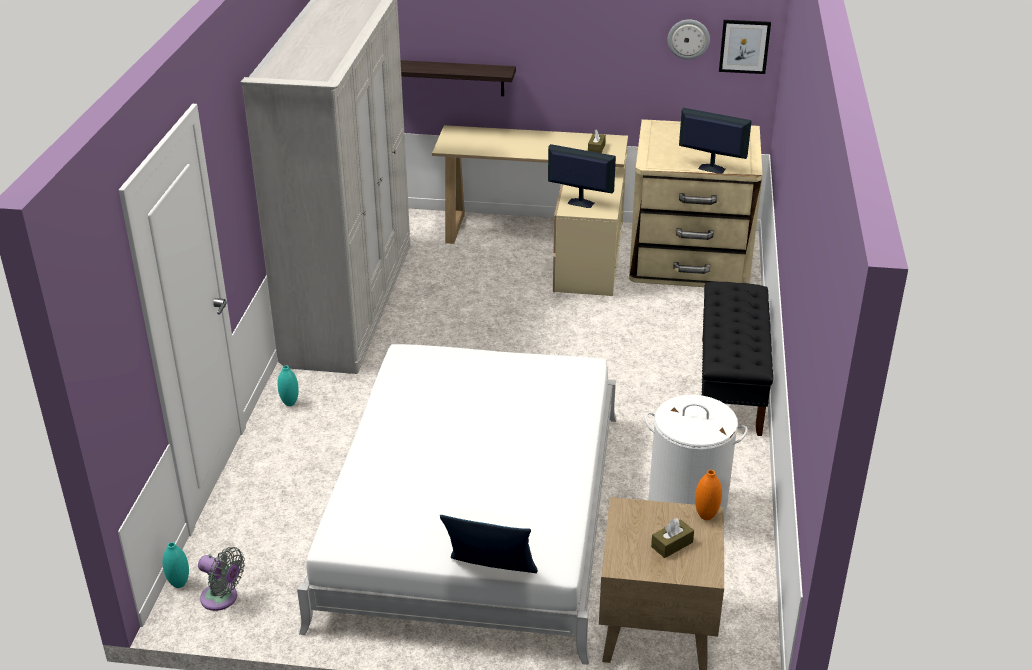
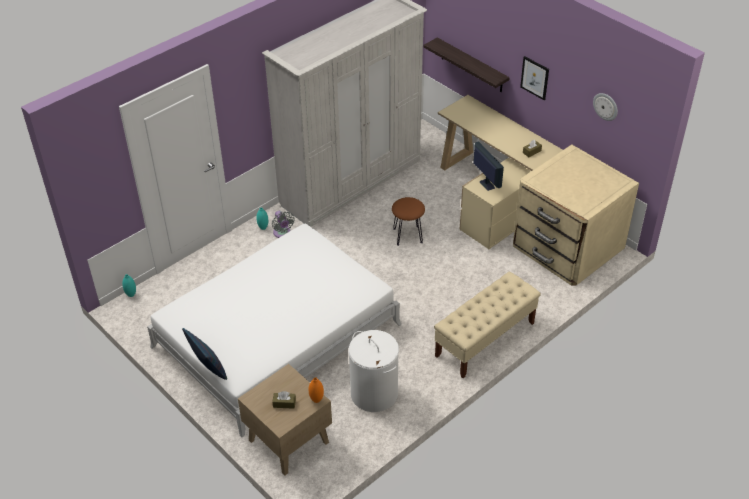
camera: 40 degrees right, 10 degrees up
grey fan [198,547,245,611] -> grey fan moved to [272,211,295,238]
monitor [679,108,751,174] -> none
black bench [702,282,773,436] -> beige bench [434,272,541,378]
picture [719,20,771,74] -> picture moved to [520,56,549,100]
none -> brown stool [392,197,425,246]

